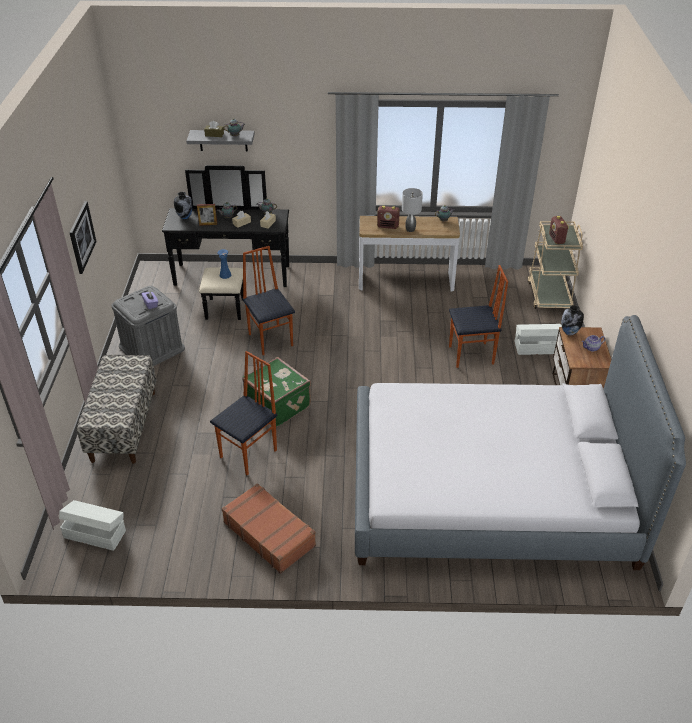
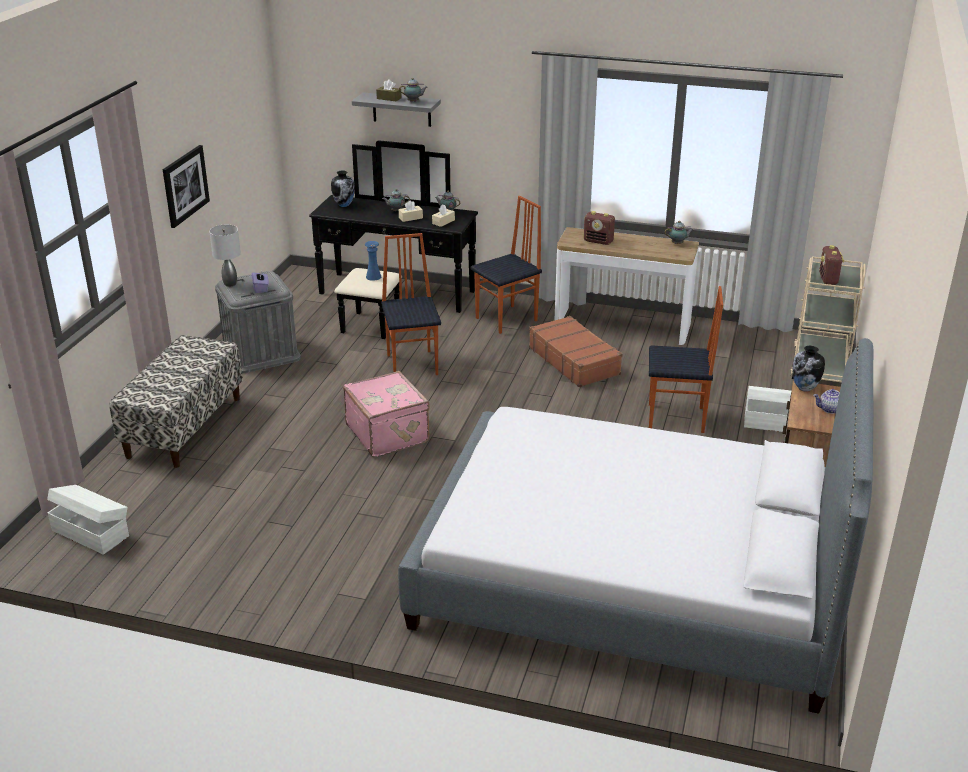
camera: 15 degrees right, 10 degrees down
picture frame [197,204,217,226] -> none
chair [210,351,277,475] -> chair moved to [471,196,542,334]
brown suitcase [222,483,316,574] -> brown suitcase moved to [529,316,623,387]
green suitcase [242,357,311,427] -> pink suitcase [343,371,430,457]
grey table lamp [402,188,423,232] -> grey table lamp moved to [209,225,241,287]

